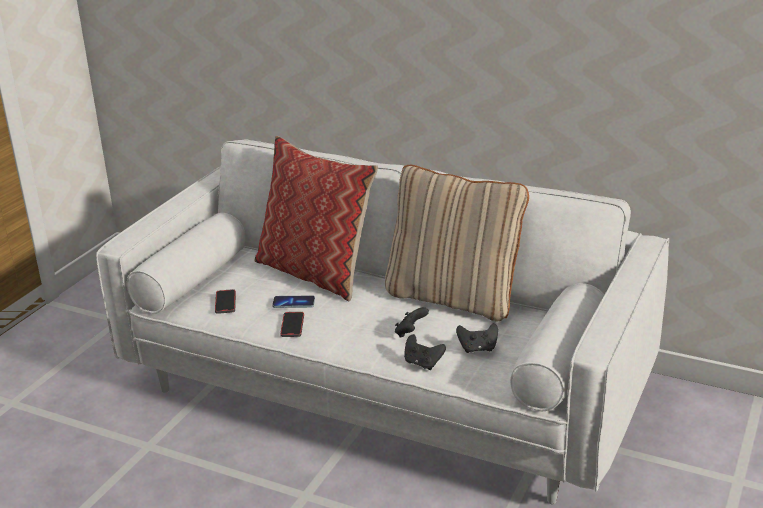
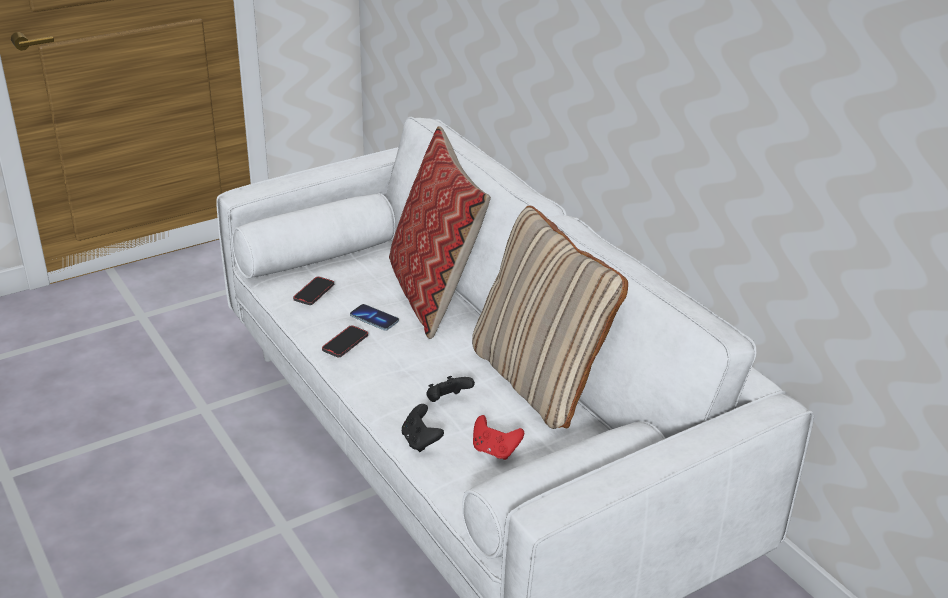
camera: 30 degrees right, 5 degrees up
black game controller [456,323,498,353] -> red game controller [473,415,524,460]

